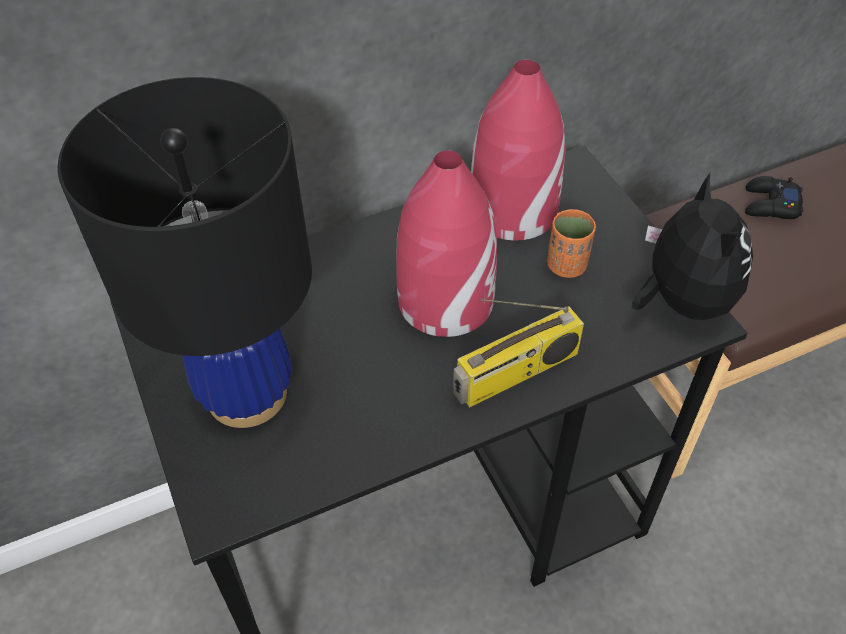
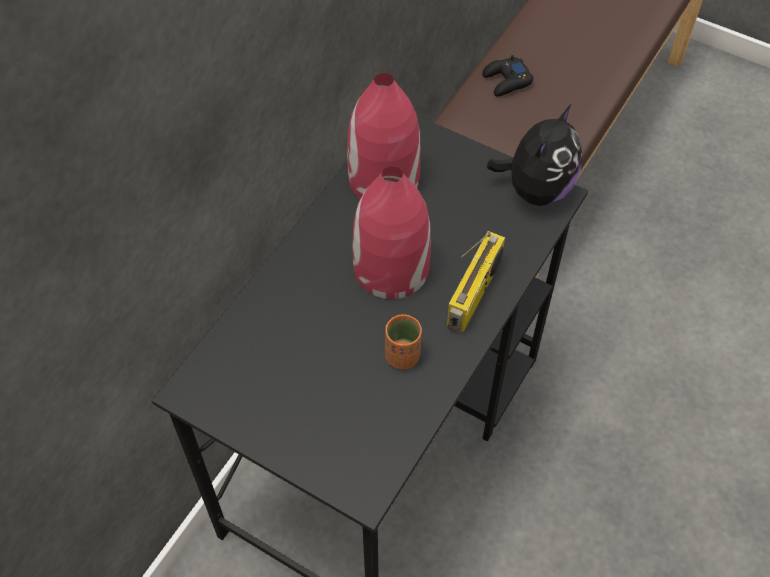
camera: 35 degrees left, 5 degrees up
black table lamp [58,77,312,428] -> none
orange cup [547,209,596,278] -> orange cup moved to [385,314,422,369]
plush toy [632,173,753,320] -> plush toy turned 75 degrees clockwise [487,104,582,206]

